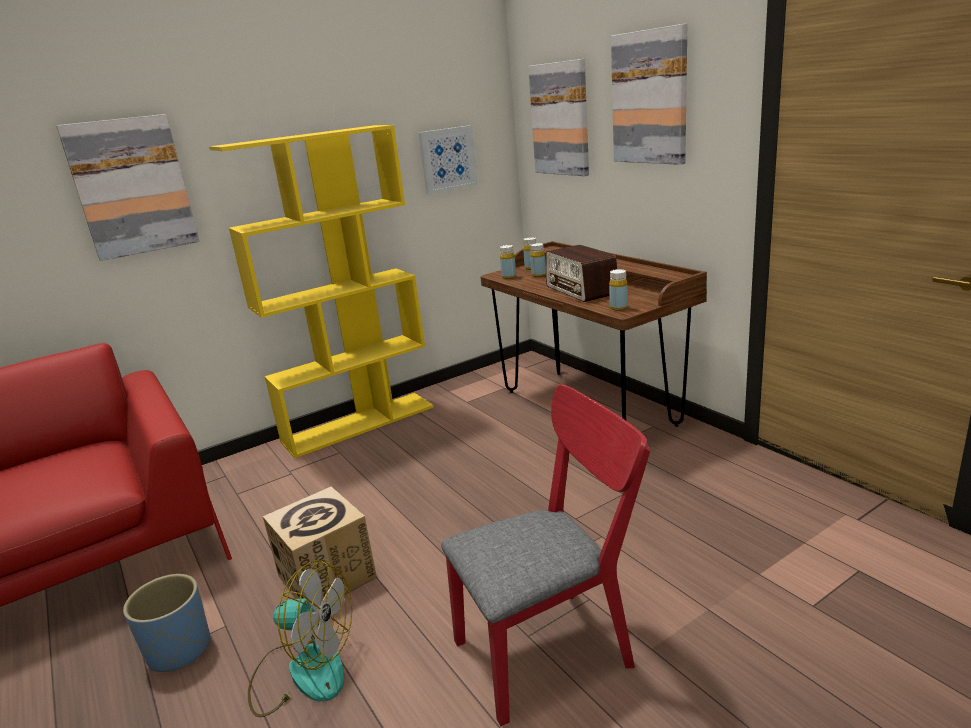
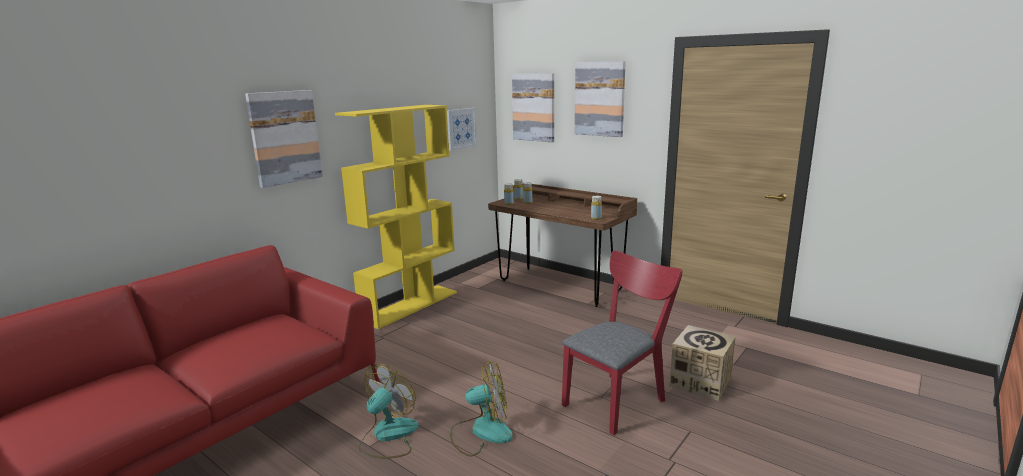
camera: 20 degrees left, 5 degrees down
blue planter [123,574,210,672] -> fan [358,364,419,458]
cardboard box [263,487,377,604] -> cardboard box moved to [670,325,736,401]
radio [546,245,617,302] -> none

